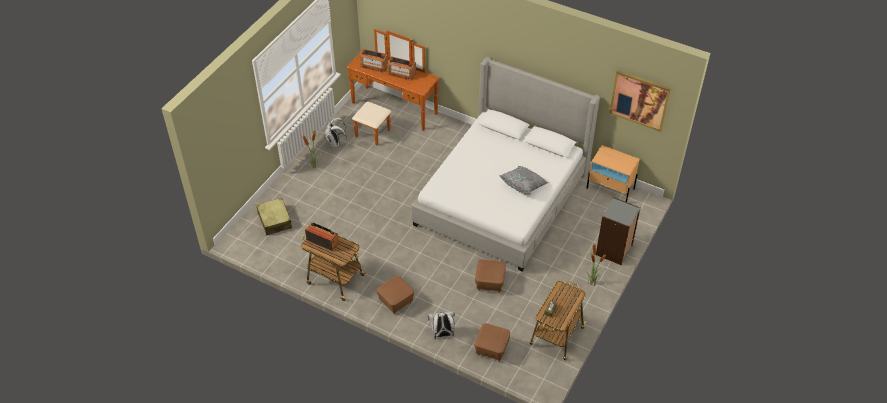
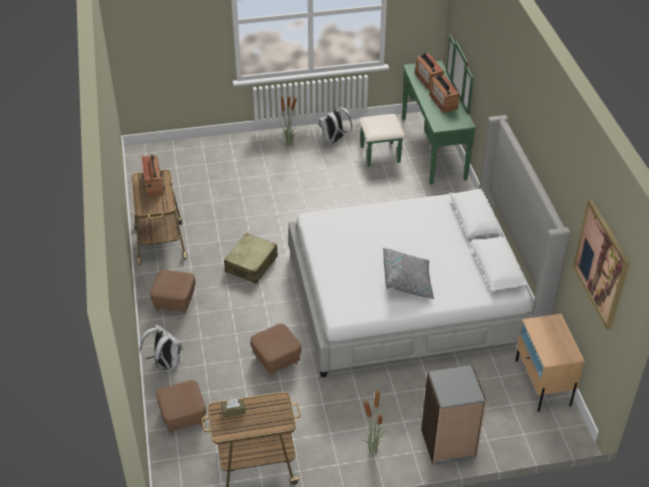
camera: 50 degrees right, 5 degrees down
beige suitcase [256,198,292,236] -> beige suitcase moved to [224,233,278,284]
brown dresser [347,29,439,145] -> green dresser [359,35,476,185]

